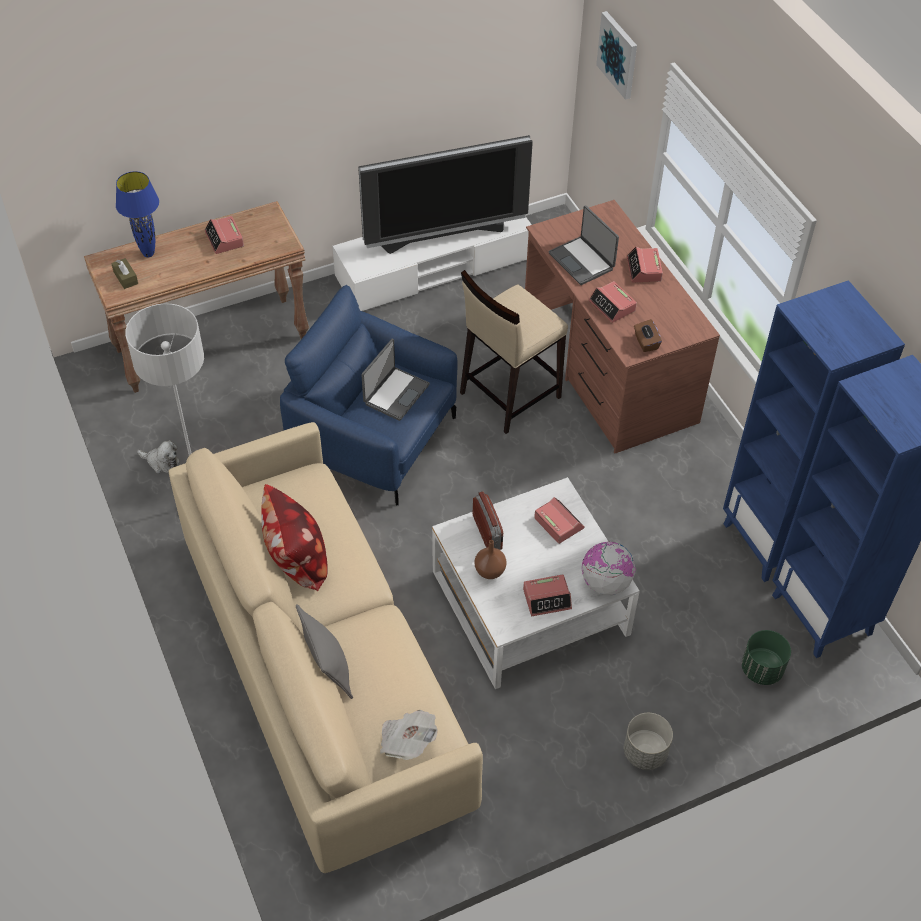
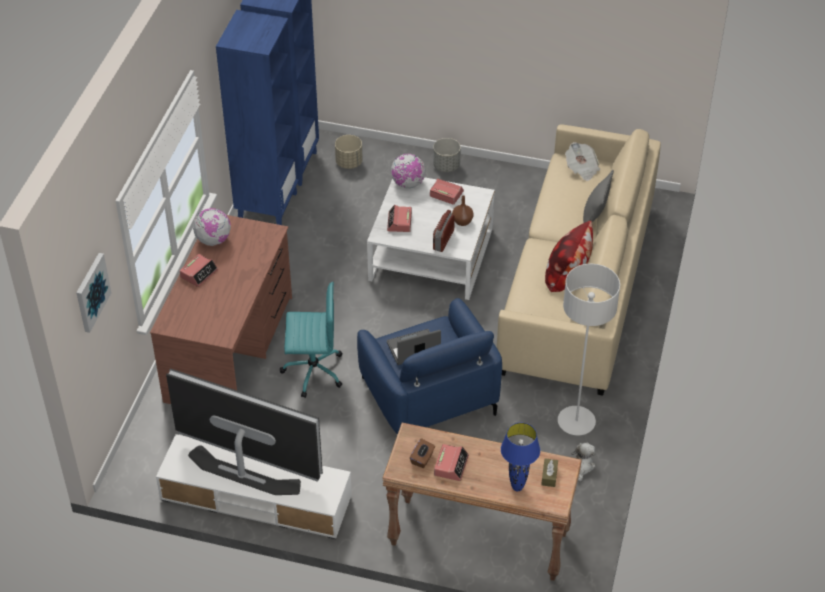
camera: 140 degrees left, 5 degrees down
plush toy [137,440,180,474] -> plush toy turned 45 degrees clockwise [572,442,596,482]
beige stool [460,270,568,434] -> turquoise office chair [280,282,342,398]
laptop [549,205,619,285] -> none
alarm clock [589,281,637,323] -> none
brown tissue box [634,319,662,352] -> brown tissue box moved to [410,438,435,468]
green planter [742,630,791,685] -> beige planter [335,135,363,169]
none -> globe [193,208,231,246]

